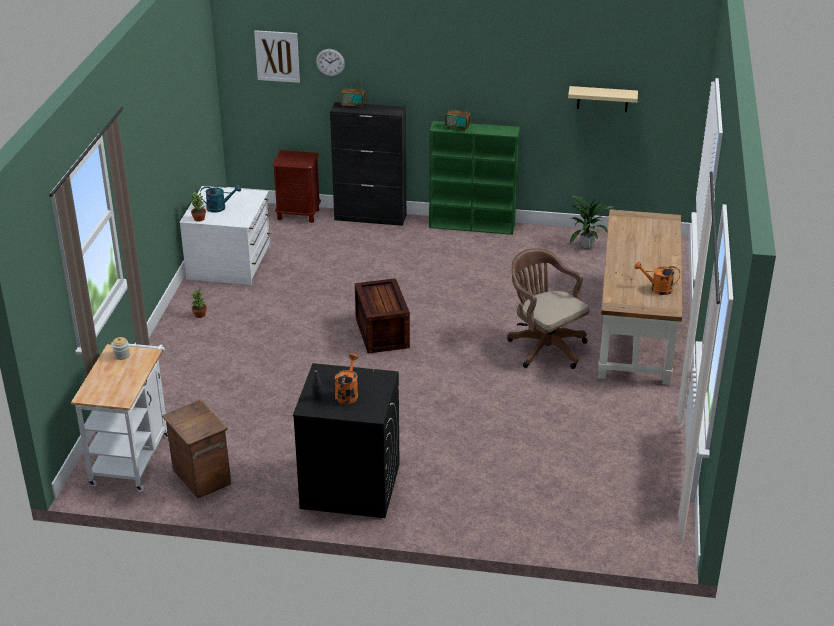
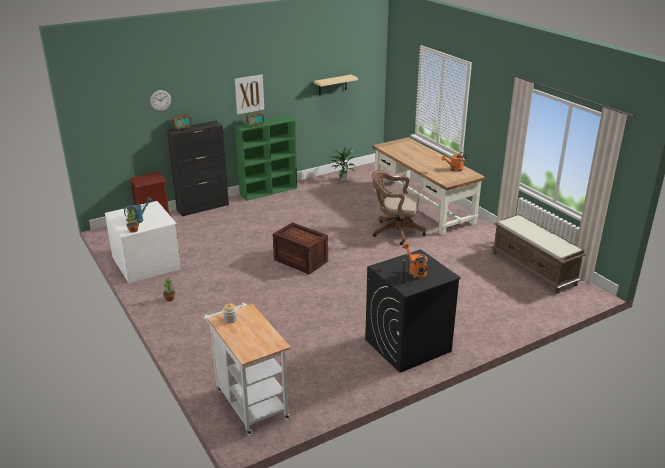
camera: 40 degrees left, 5 degrees down
crate [162,399,231,498] -> none
picture [254,30,300,83] -> picture moved to [235,75,264,115]
none -> brown bench [491,214,586,294]

